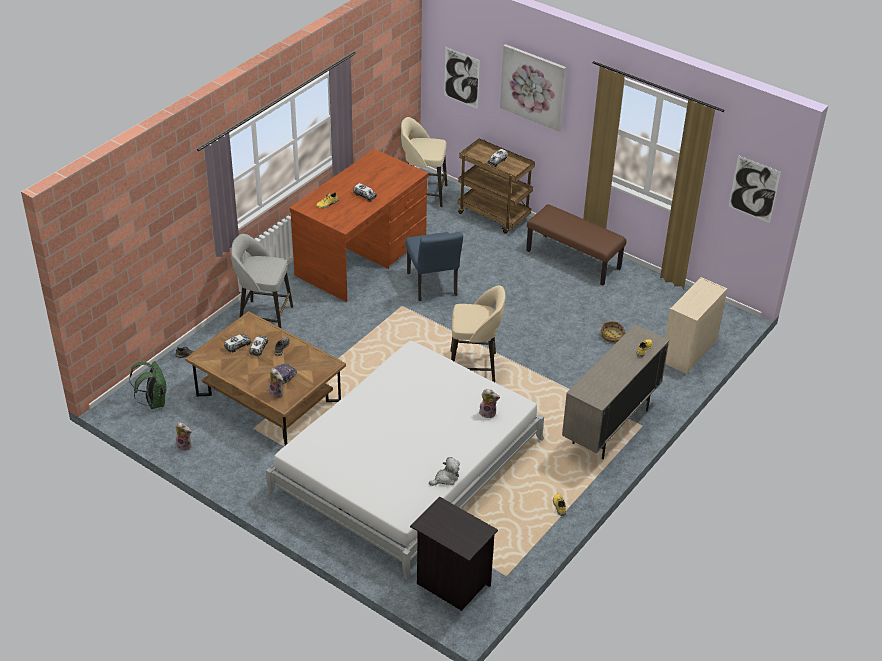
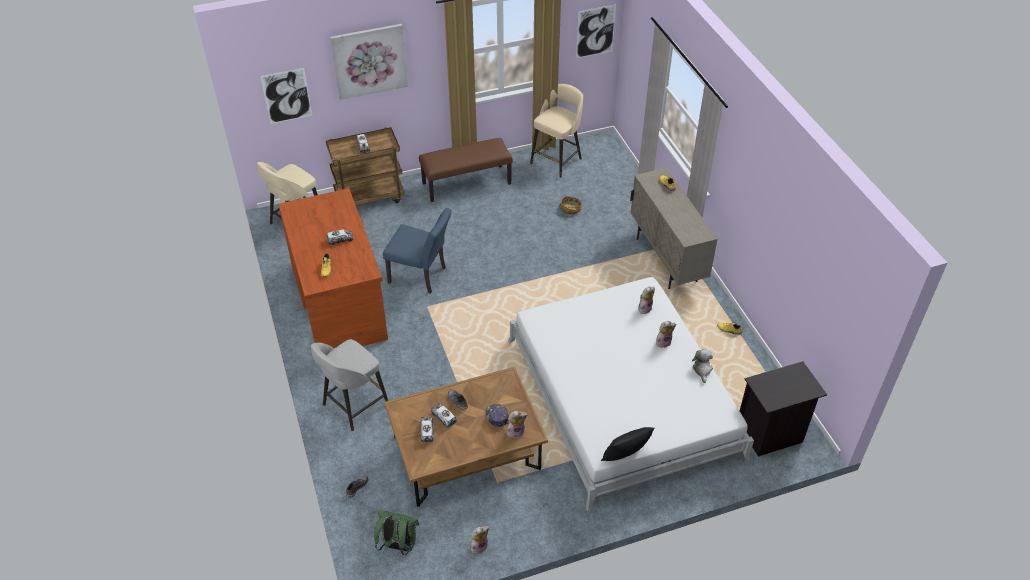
camera: 55 degrees left, 5 degrees up
beige stool [450,285,505,382] -> beige stool moved to [530,84,583,178]
beige dresser [665,277,727,374] -> none
none -> black pillow [601,427,655,461]
none -> plush toy [656,321,676,348]

